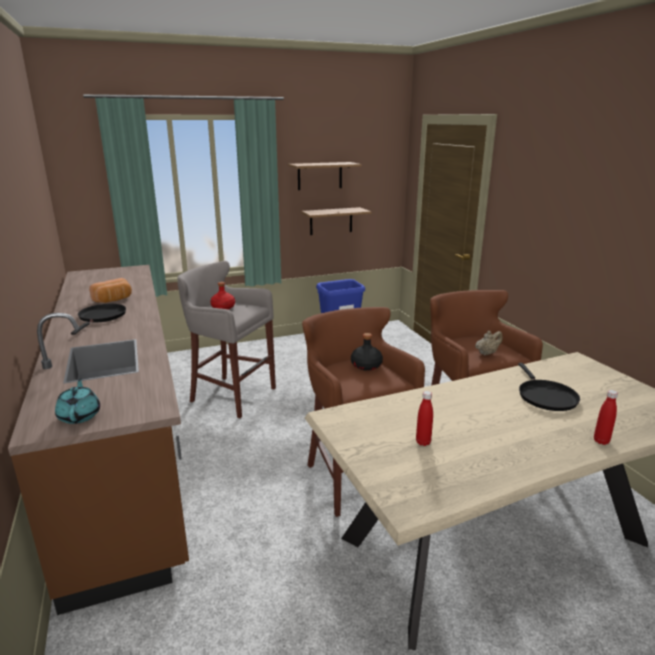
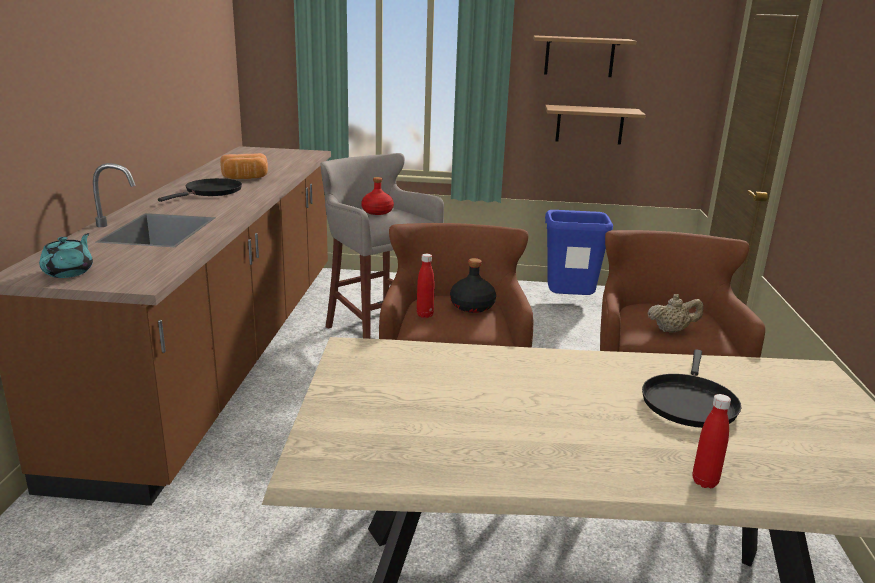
camera: 25 degrees right, 0 degrees up
red bottle [416,391,433,446] -> red bottle moved to [417,254,435,318]

